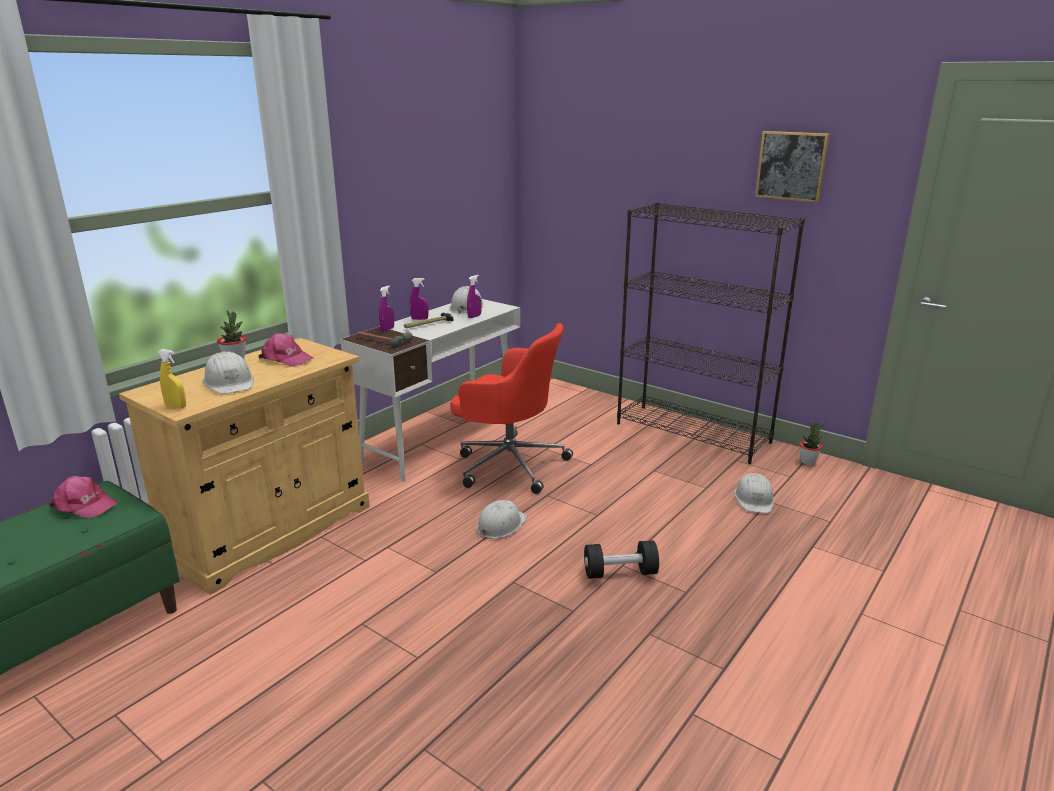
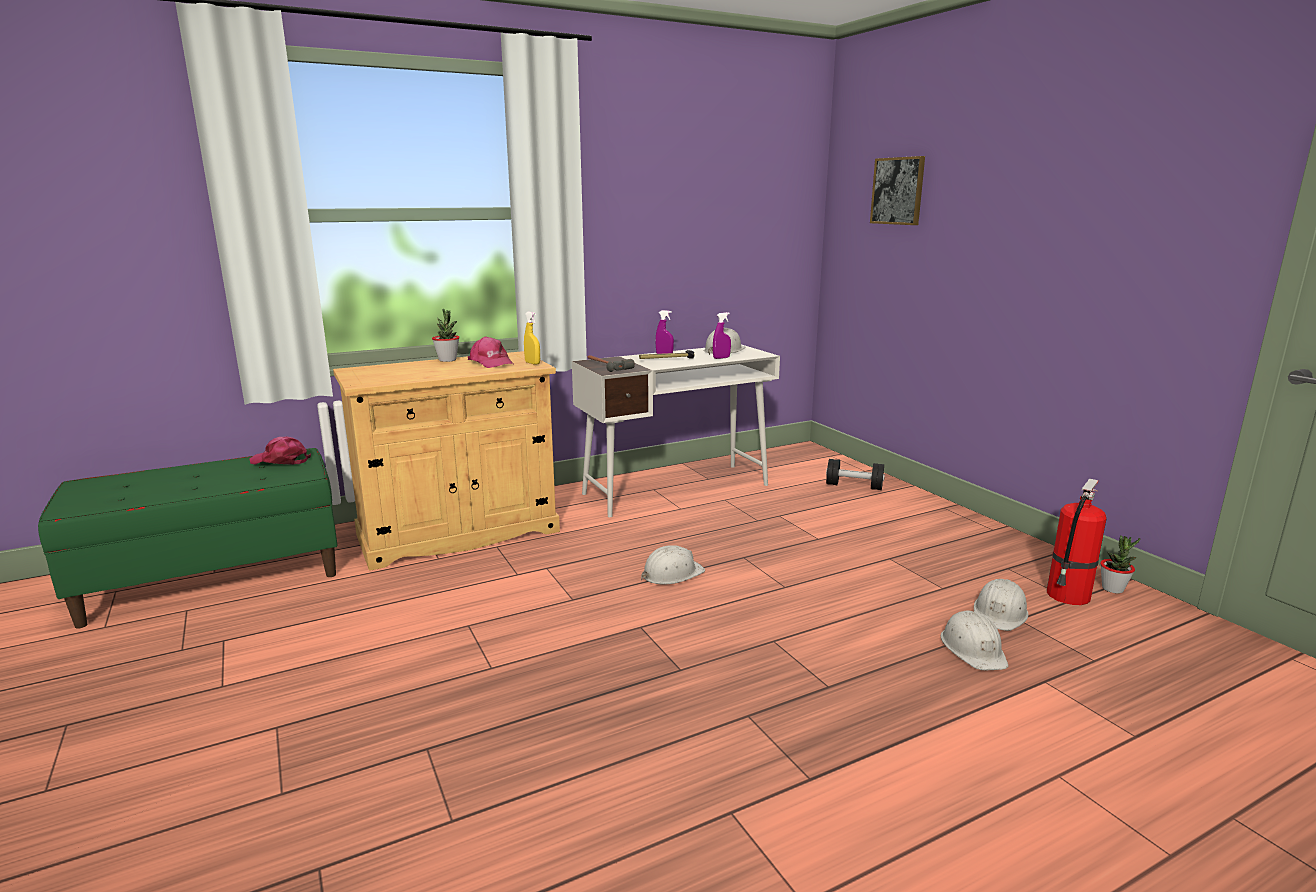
camera: 25 degrees right, 5 degrees down
pink cap [49,476,118,518] -> pink cap turned 150 degrees clockwise [250,436,311,465]
yellow spray bottle [158,349,186,409] -> yellow spray bottle moved to [524,311,540,365]
white hard hat [203,351,254,394] -> white hard hat moved to [940,610,1008,670]
purple spray bottle [379,286,394,332] -> none
red office chair [450,323,573,494] -> none
black dumbbell [584,540,659,579] -> black dumbbell moved to [826,459,885,490]
black bookcase [617,202,805,464] -> none
picture [755,131,830,203] -> picture moved to [870,156,925,225]
none -> fire extinguisher [1047,479,1107,605]

